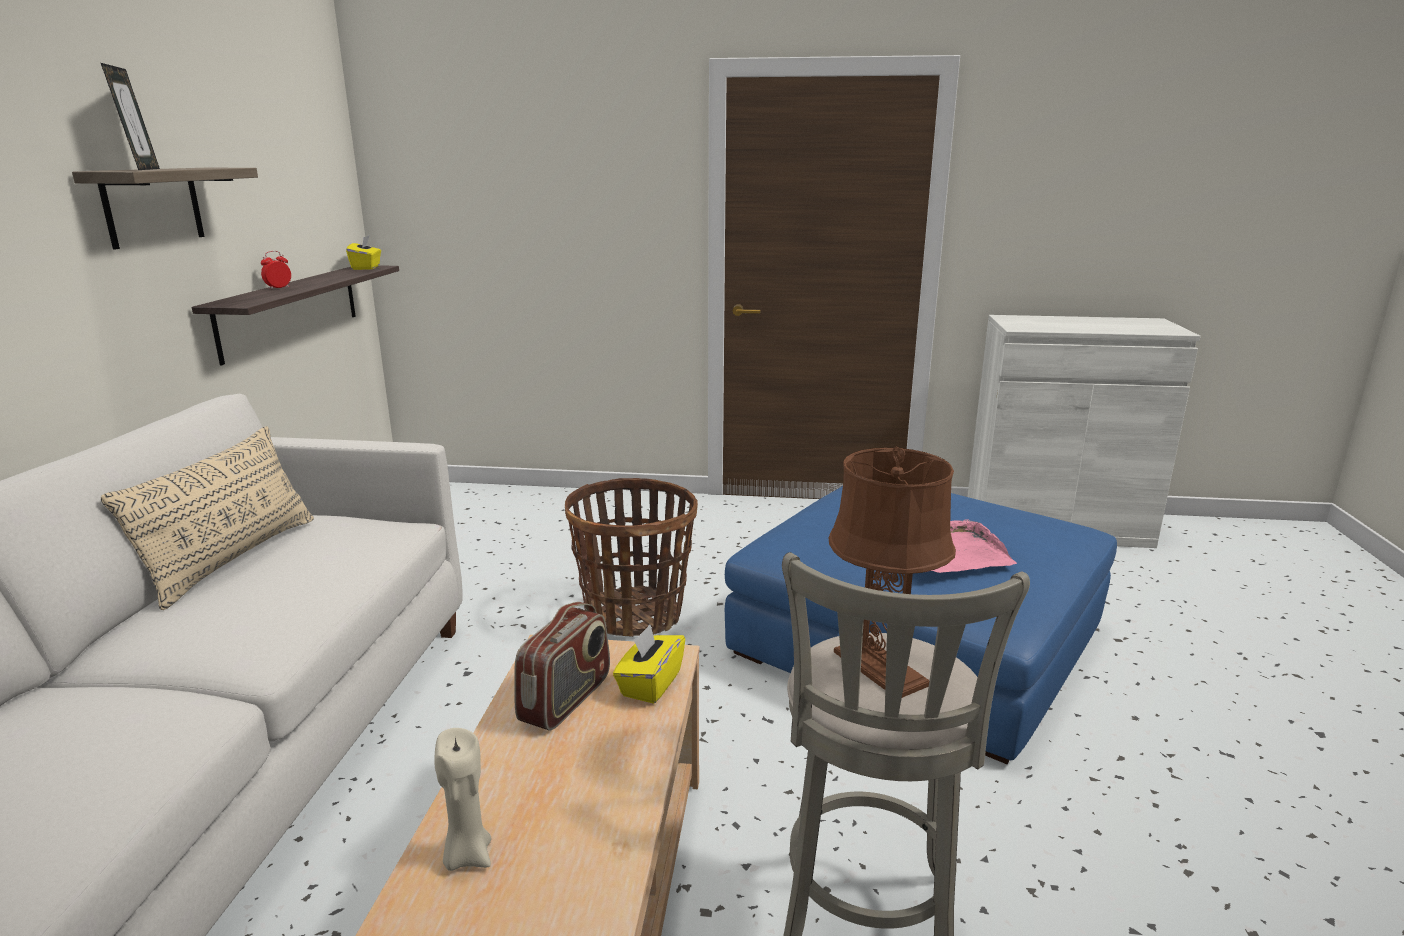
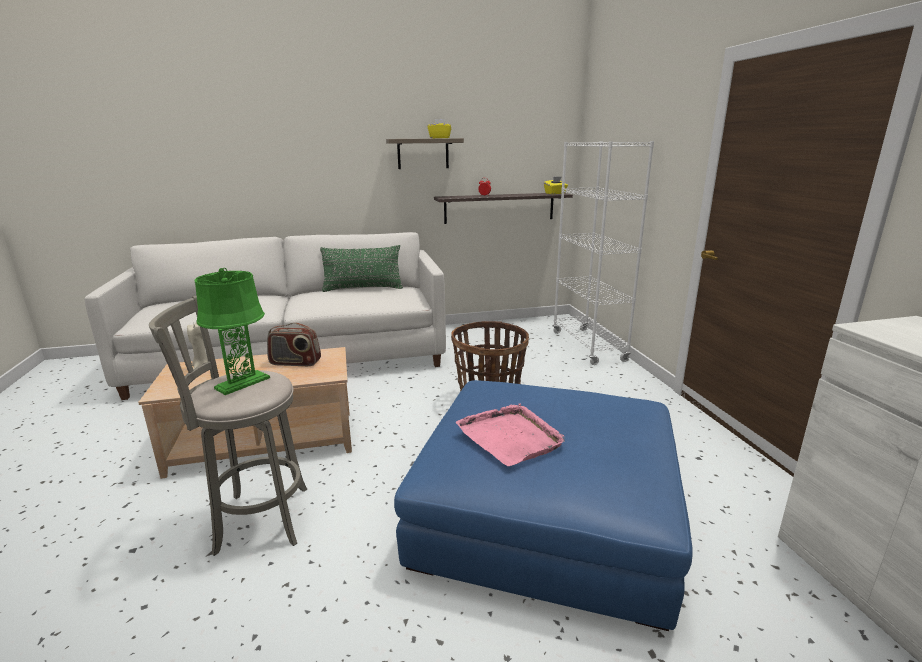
camera: 70 degrees right, 0 degrees up
picture frame [101,63,160,170] -> none
beige pillow [101,426,314,610] -> green pillow [320,245,403,292]
yellow tissue box [613,625,685,704] -> yellow tissue box moved to [427,119,451,138]
brown table lamp [828,447,956,698] -> green table lamp [194,268,270,395]
none -> white bookcase [553,141,654,365]

